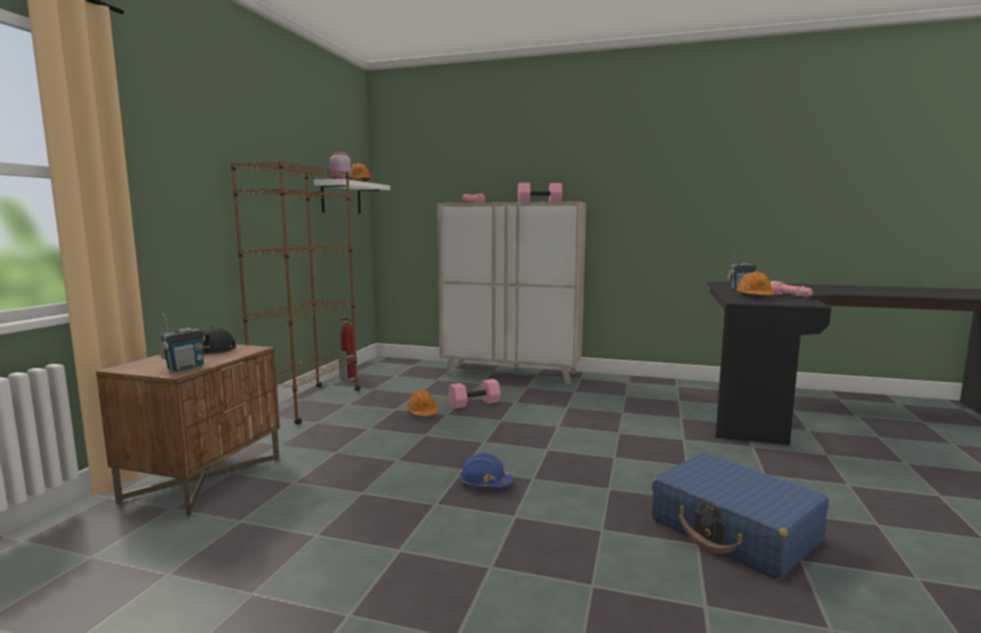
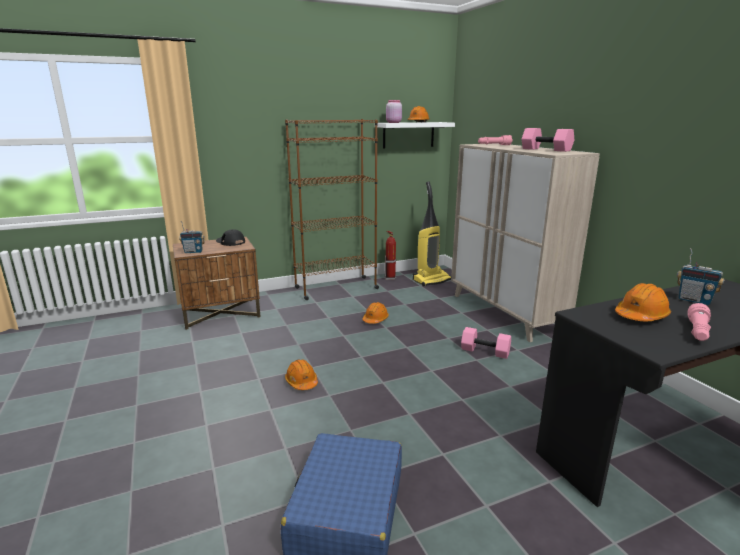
camera: 50 degrees right, 10 degrees up
pink dumbbell [448,379,501,409] -> pink dumbbell moved to [461,327,511,359]
blue hard hat [459,453,514,488] -> orange hard hat [285,359,318,390]
none -> vacuum cleaner [413,182,451,286]

